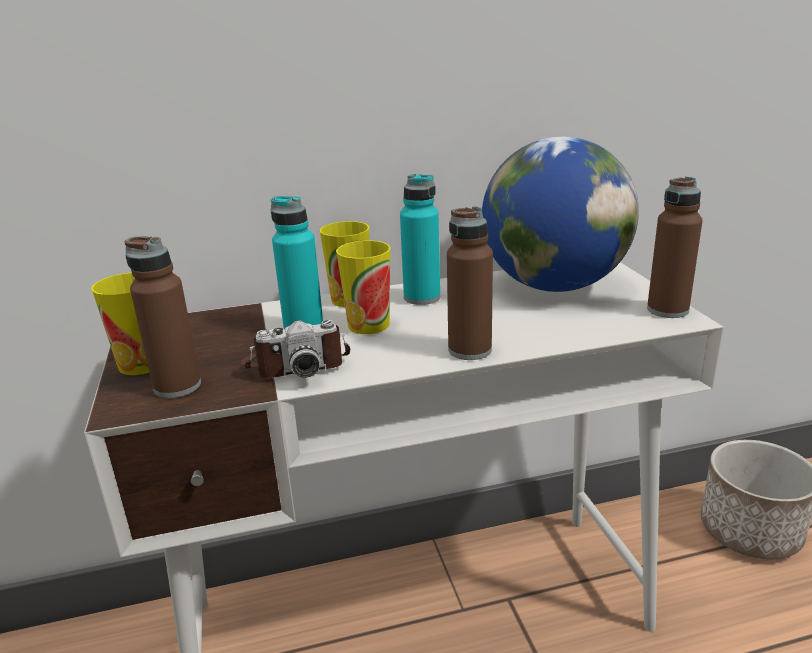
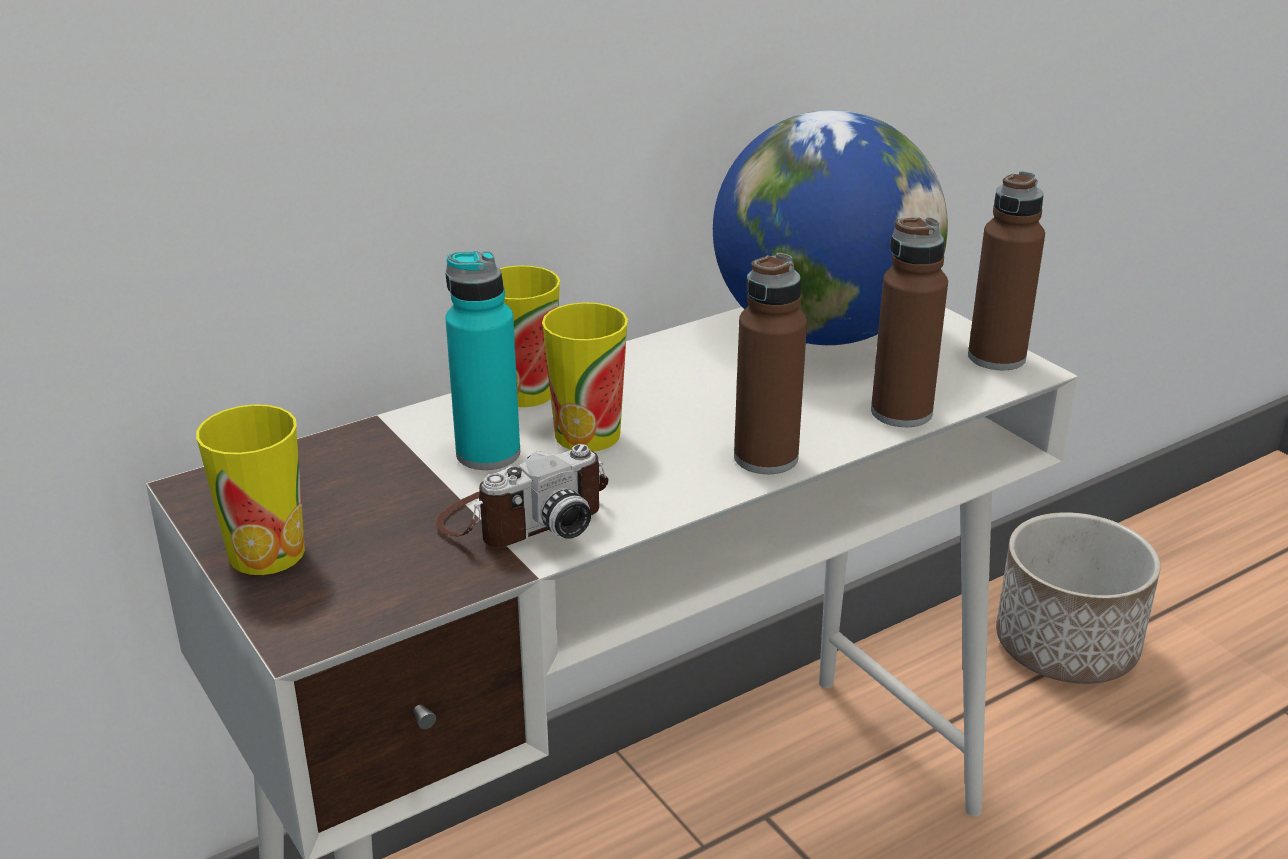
camera: 20 degrees left, 5 degrees up
brown bottle [124,236,201,398] -> brown bottle moved to [871,217,948,427]
turquoise bottle [400,174,440,305] -> none

